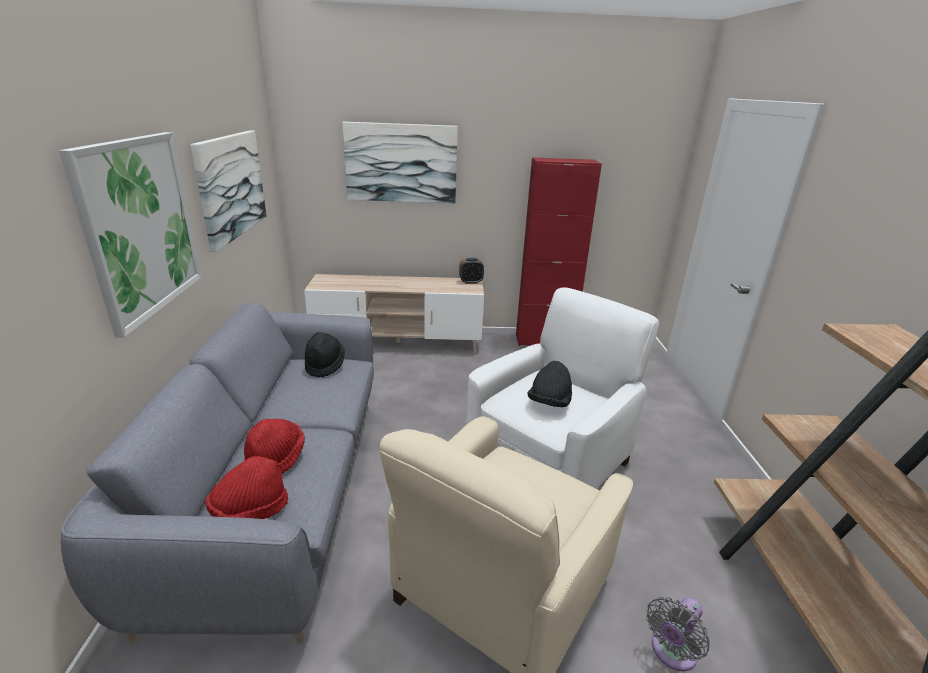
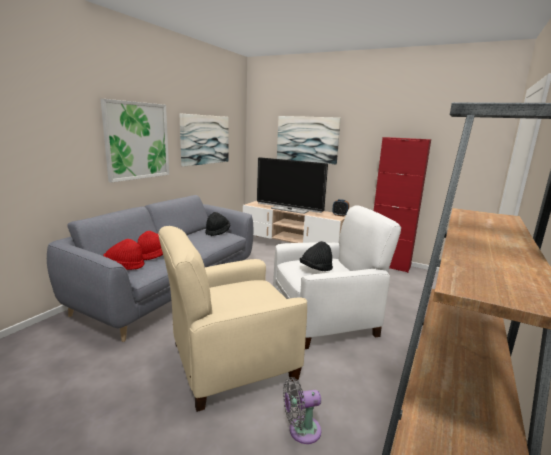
camera: 30 degrees right, 10 degrees down
none -> television [257,157,328,214]

